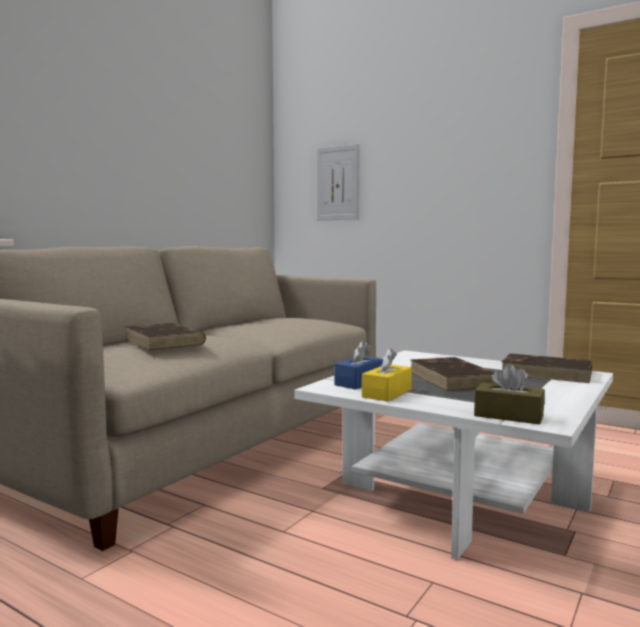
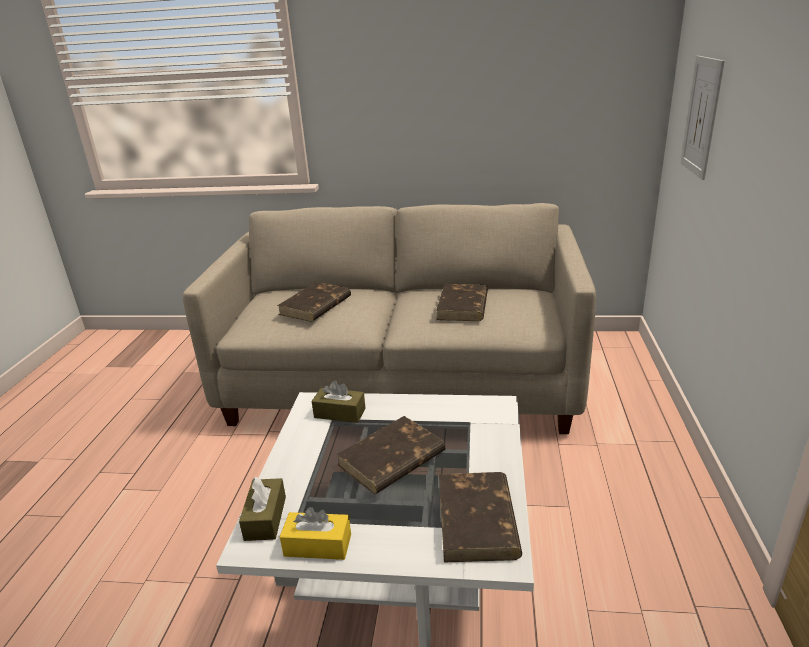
camera: 65 degrees right, 20 degrees up
blue tissue box [334,340,383,390] -> brown tissue box [312,381,366,423]
yellow tissue box [362,348,412,402] -> yellow tissue box moved to [280,507,351,560]
none -> brown book [436,284,488,321]

